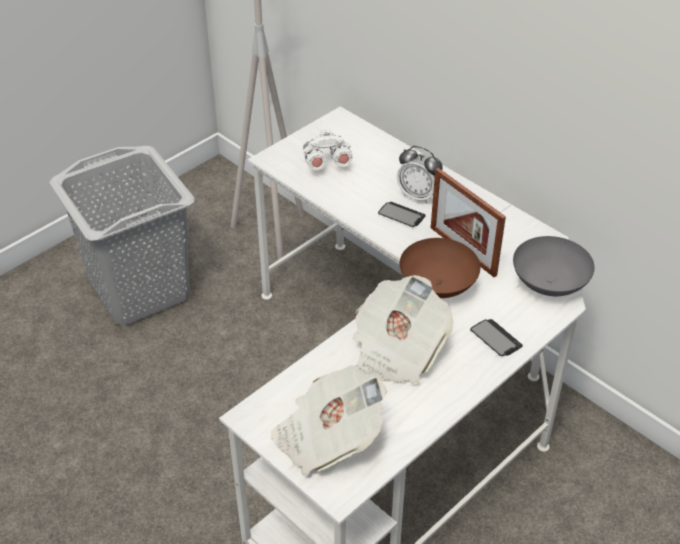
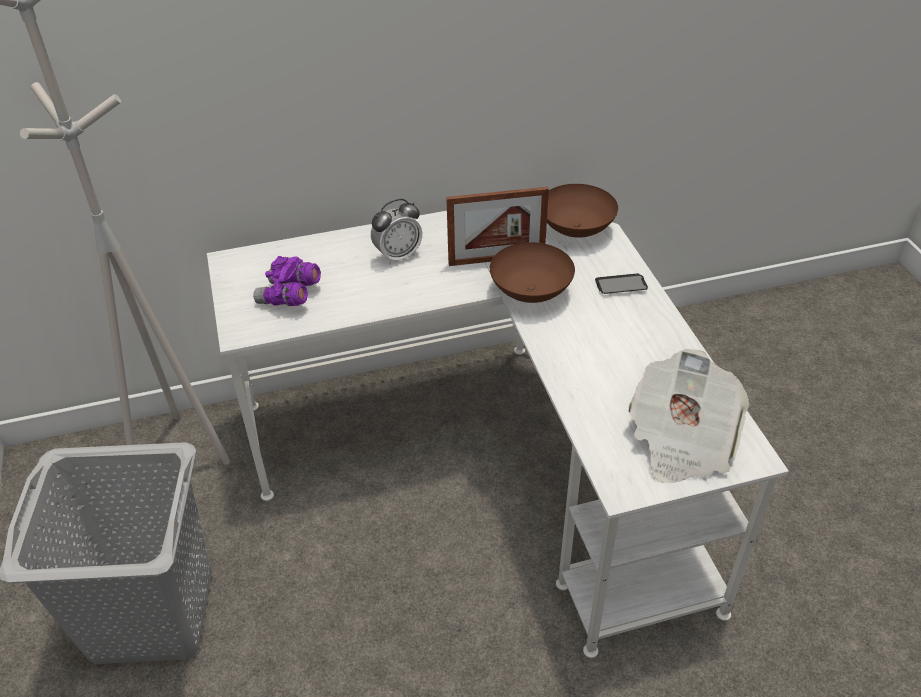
camera: 60 degrees left, 0 degrees up
white binoculars [303,129,352,170] -> purple binoculars [253,256,321,306]
newspaper [352,275,453,384] -> none
phone [378,202,426,227] -> none
grey bowl [513,236,595,296] -> brown bowl [547,184,618,238]

